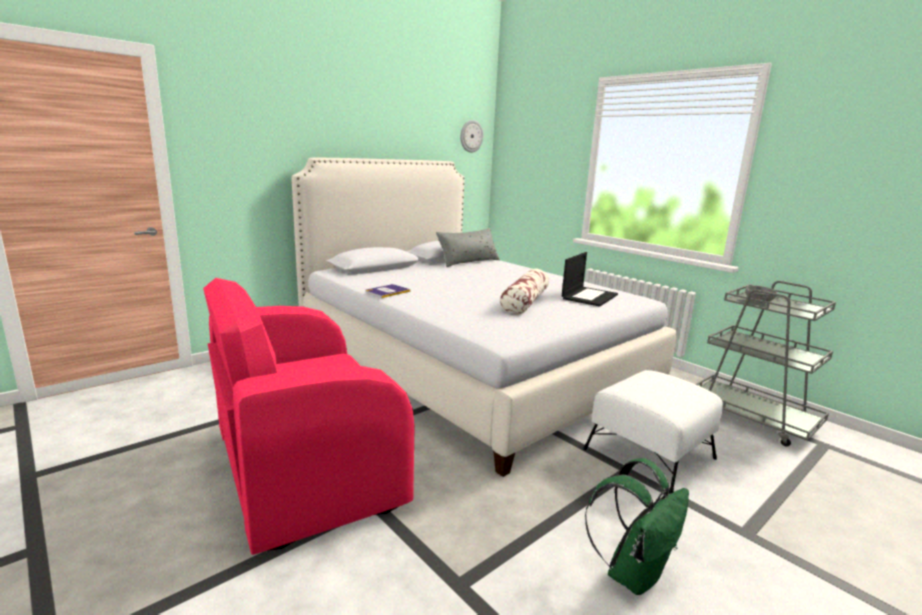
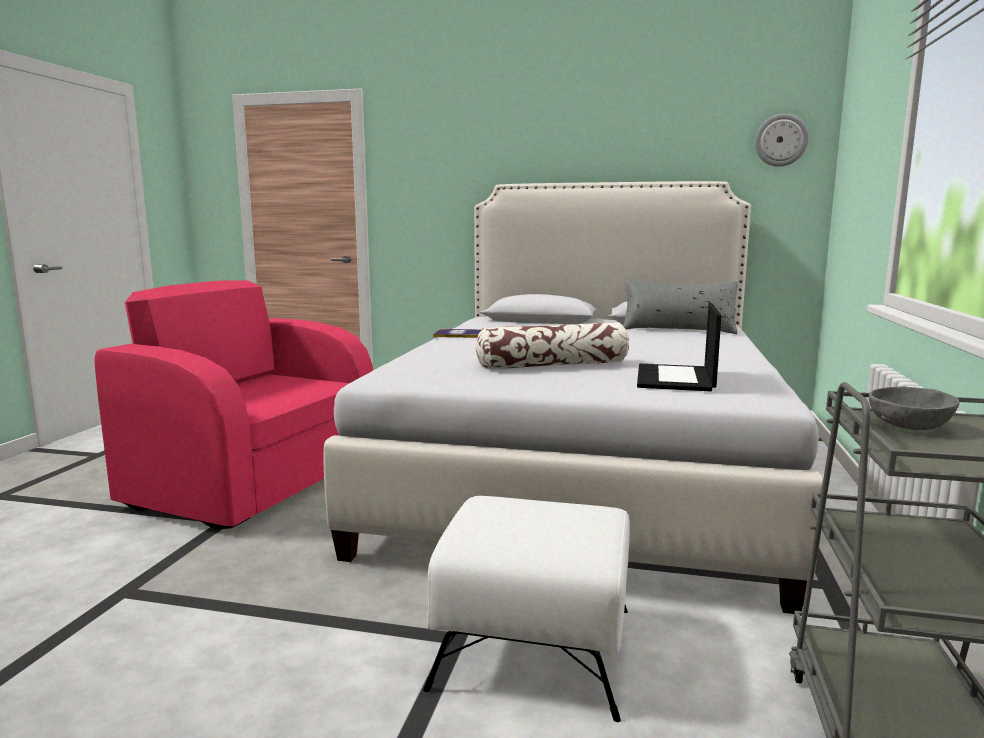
camera: 55 degrees right, 5 degrees down
laptop [562,252,618,307] -> laptop turned 105 degrees clockwise [637,303,721,391]
green backpack [585,458,689,595] -> none

